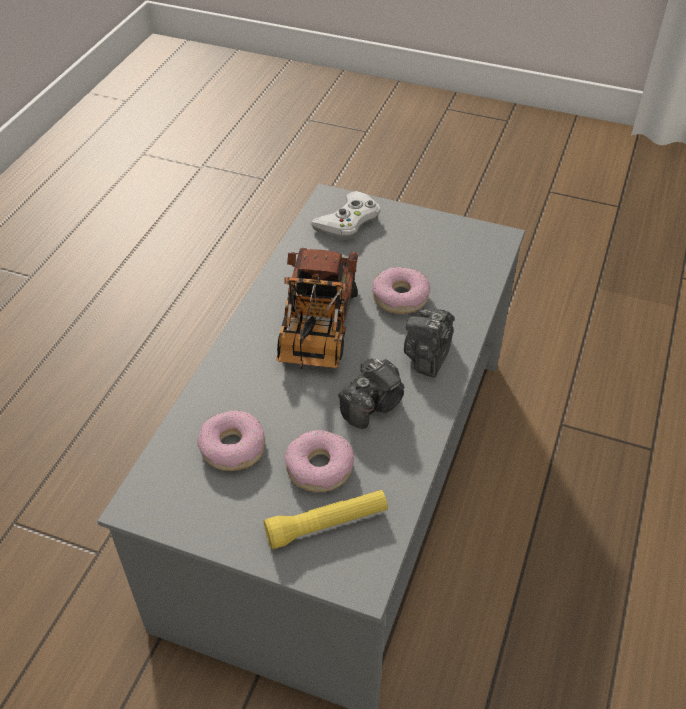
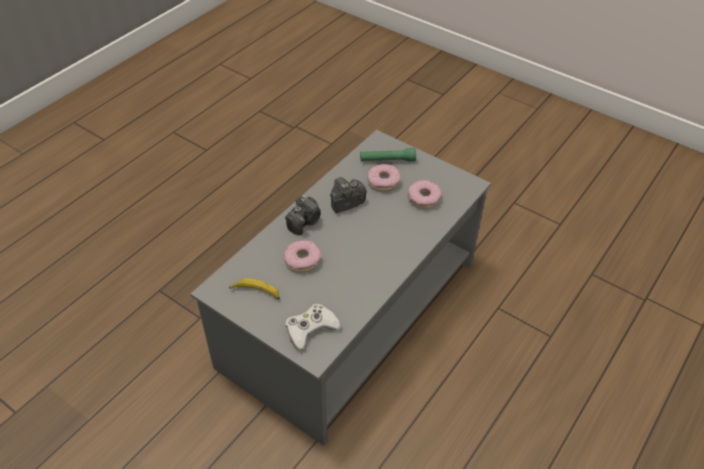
camera: 165 degrees left, 0 degrees up
yellow flashlight [264,490,388,549] -> green flashlight [360,148,416,162]
toy truck [276,248,358,369] -> none
none -> banana [229,278,280,300]

